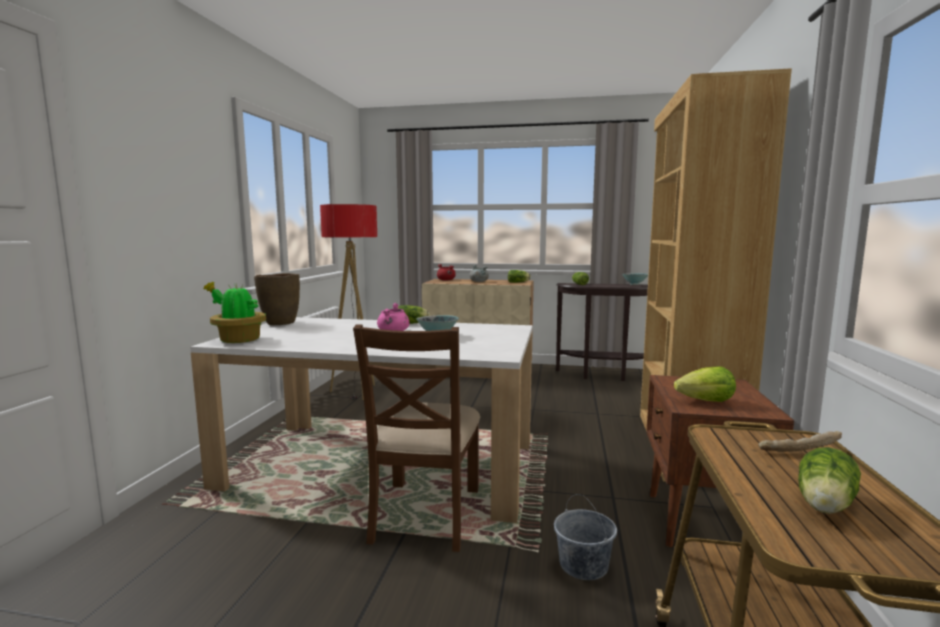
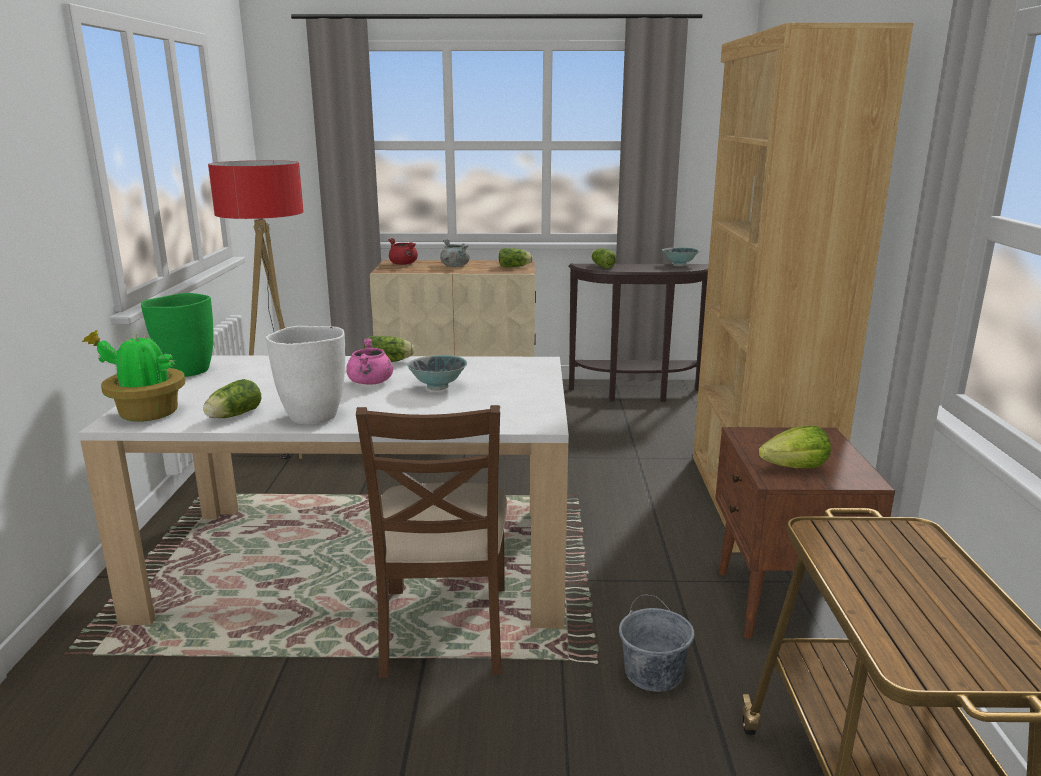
camera: 10 degrees left, 10 degrees up
brown vase [254,273,300,325] -> green vase [141,293,214,377]
bread [758,431,842,452] -> none
lettuce [798,447,861,514] -> lettuce moved to [203,379,261,418]
none -> white vase [266,326,345,424]

